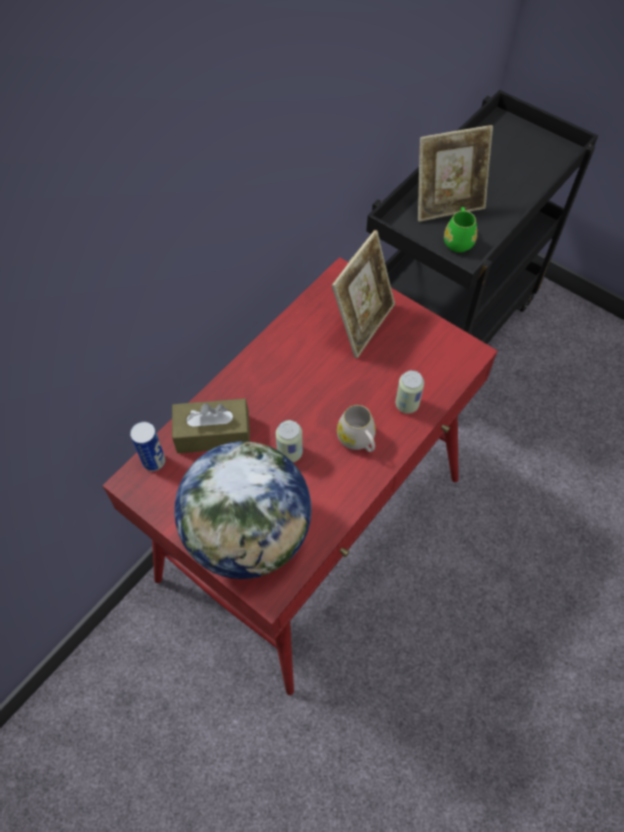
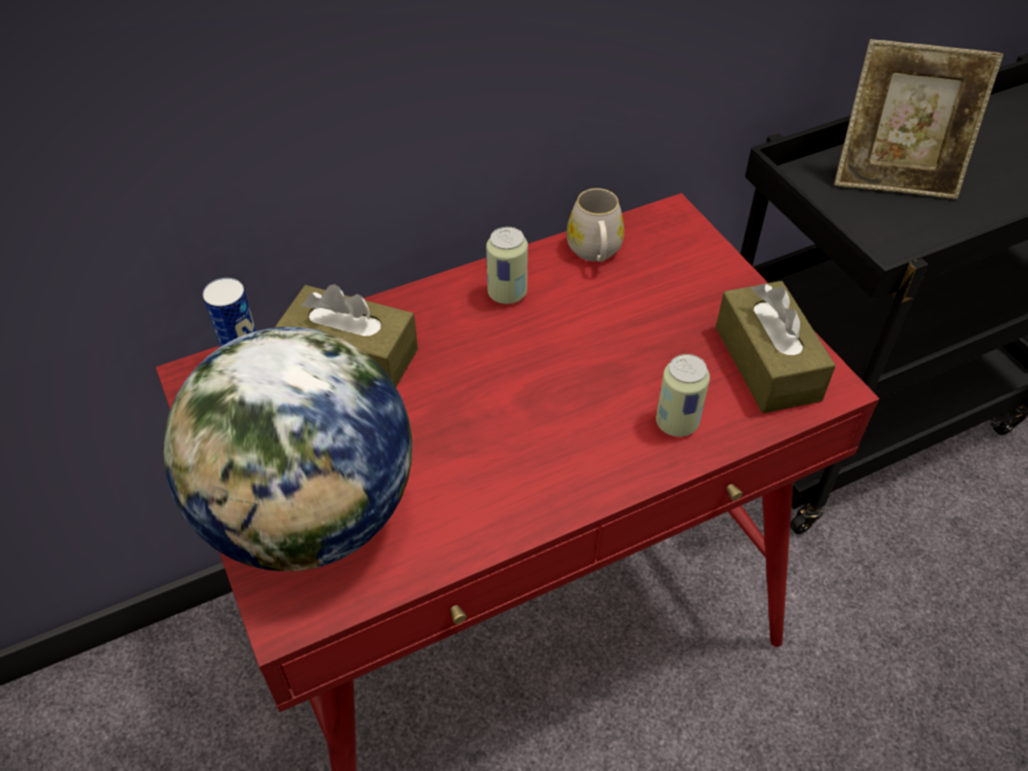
camera: 25 degrees right, 10 degrees down
can [276,420,303,462] -> can moved to [486,227,528,304]
picture frame [332,230,395,358] -> none
white mug [337,405,376,452] -> white mug moved to [567,188,624,262]
green mug [444,207,477,252] -> none
none -> brown tissue box [716,281,836,413]

